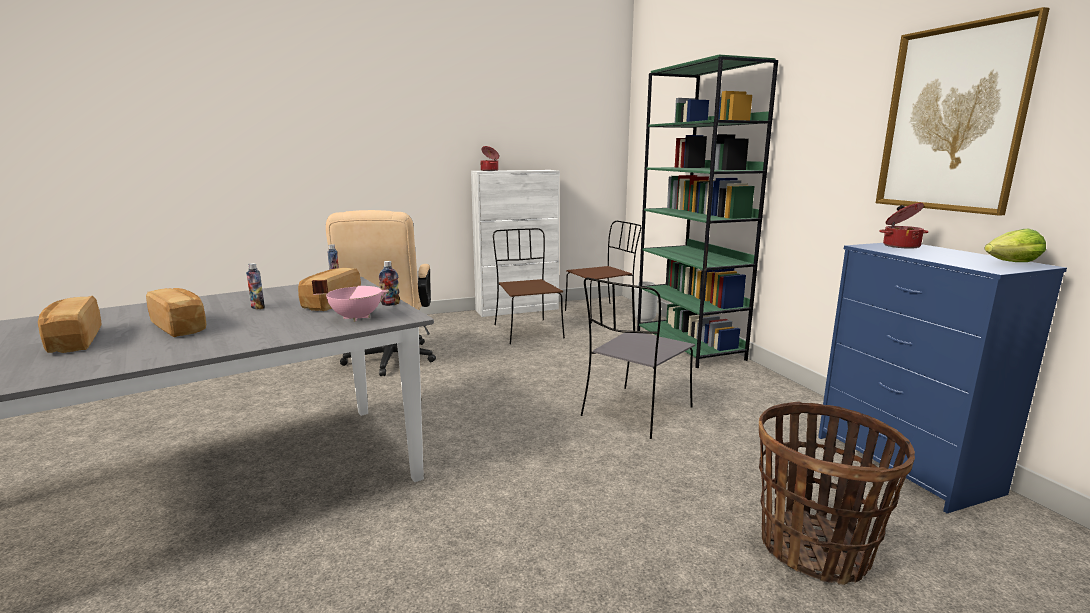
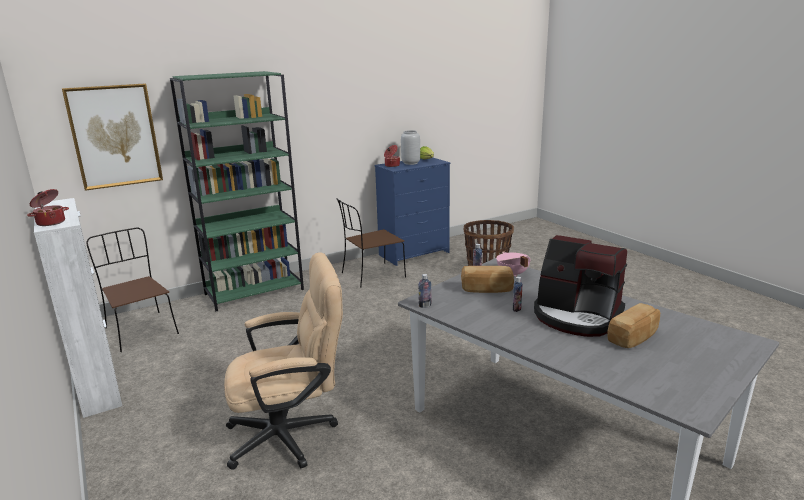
camera: 100 degrees left, 5 degrees up
bread [146,288,206,337] -> coffee machine [534,235,627,337]
brown chair [493,228,565,344] -> brown chair moved to [336,198,406,288]
grey chair [581,277,695,439] -> none
grey vase [634,281,657,322] -> grey vase moved to [401,130,420,165]
picture [876,7,1050,216] -> picture moved to [62,83,163,191]

